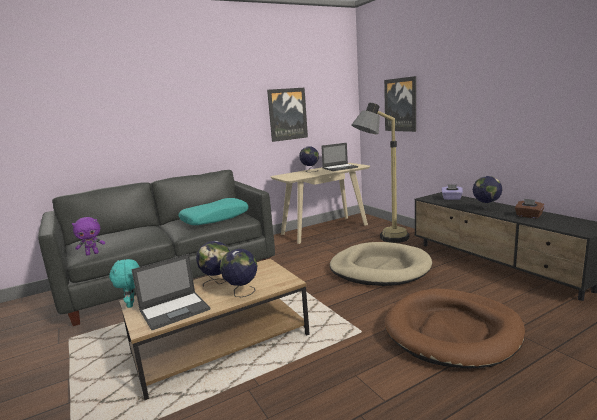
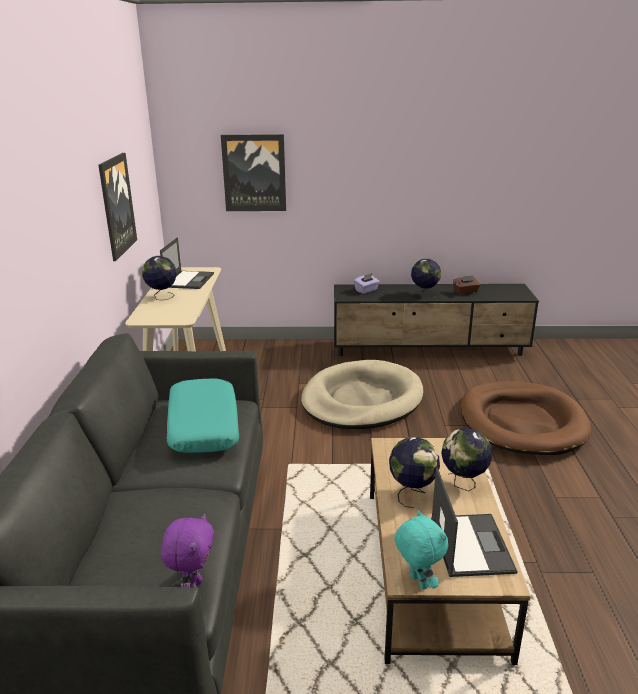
camera: 60 degrees left, 10 degrees up
turquoise plush toy [109,259,140,308] -> turquoise plush toy turned 135 degrees counterclockwise [394,510,448,590]
floor lamp [352,103,409,243] -> none

